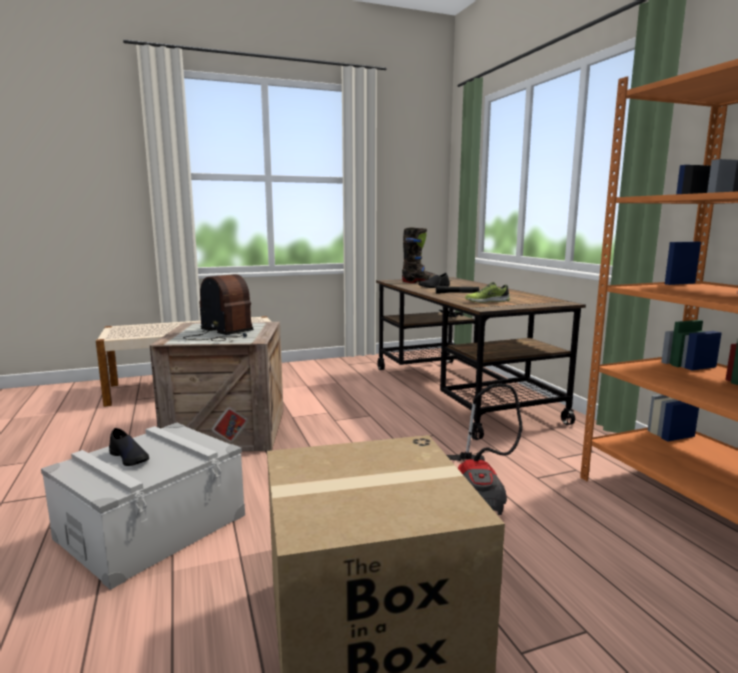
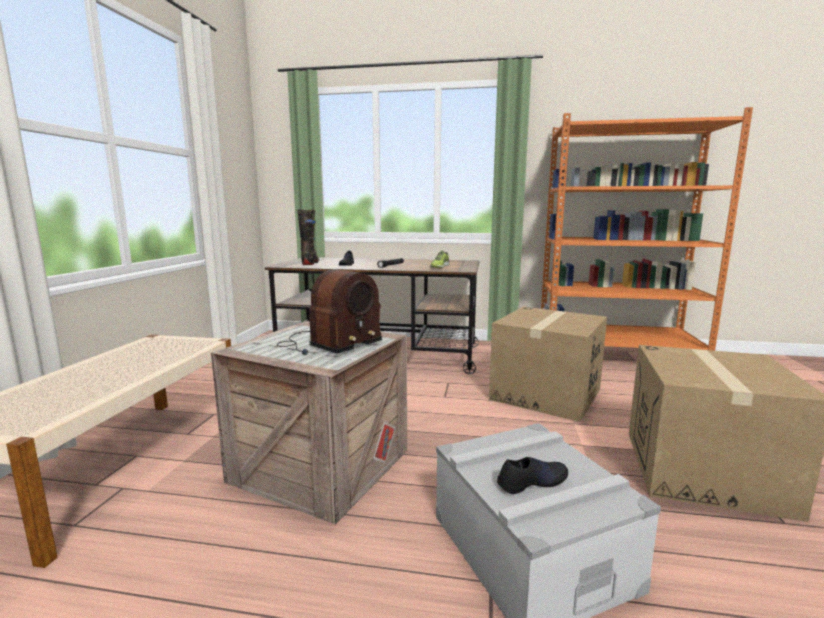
camera: 60 degrees left, 0 degrees up
radio [183,274,254,341] -> radio turned 150 degrees clockwise [277,269,382,355]
vacuum cleaner [447,384,522,515] -> cardboard box [489,307,607,422]

